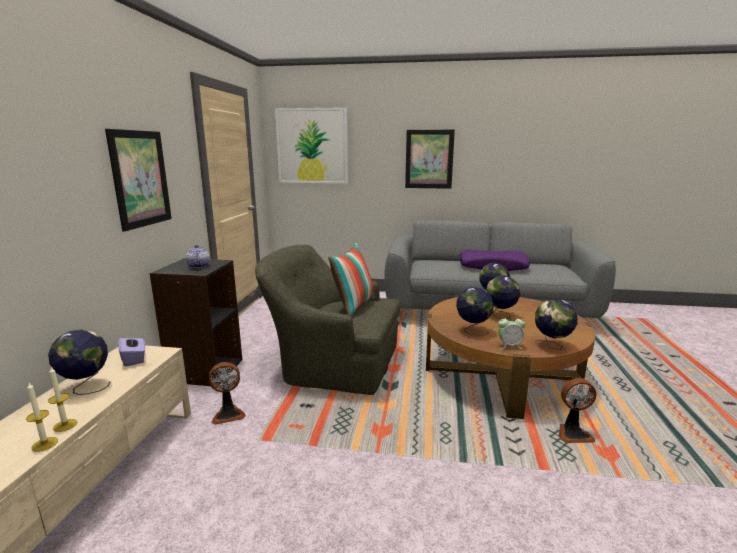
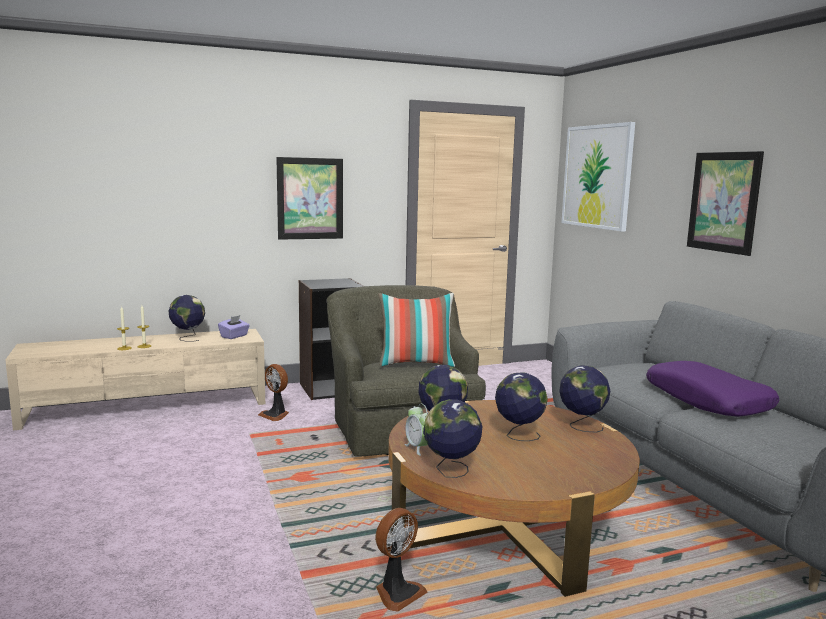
camera: 60 degrees right, 5 degrees down
teapot [185,245,210,268] -> none
fan [559,378,596,443] -> fan turned 105 degrees counterclockwise [375,508,428,612]

